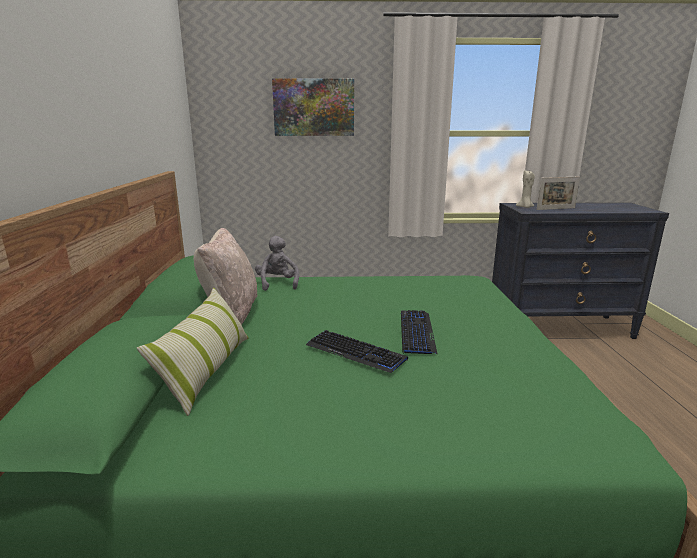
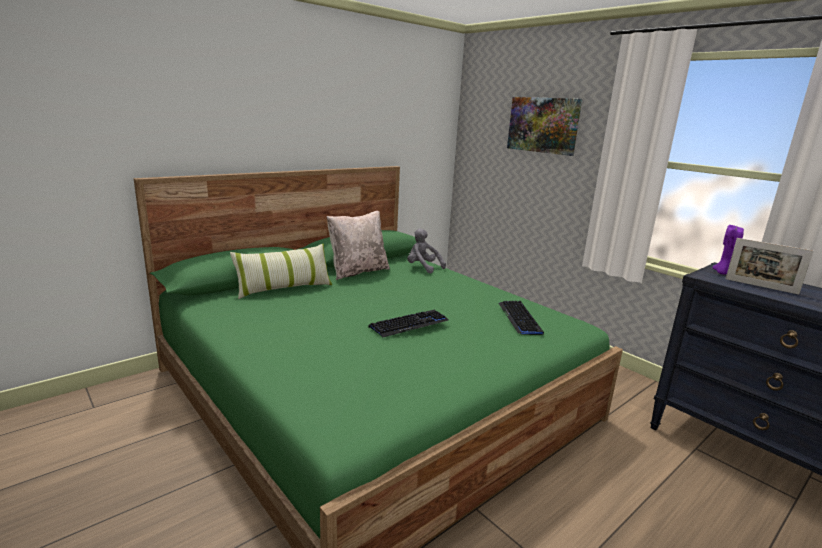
camera: 50 degrees right, 0 degrees up
grey plush toy [255,236,299,291] -> grey plush toy turned 90 degrees counterclockwise [407,228,446,273]
keyboard [306,330,408,373] -> keyboard moved to [498,301,544,335]
beige candle [516,170,535,208] -> purple candle [712,225,744,274]

